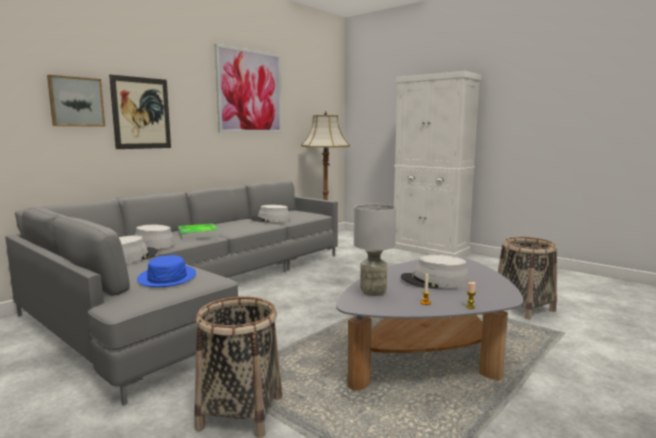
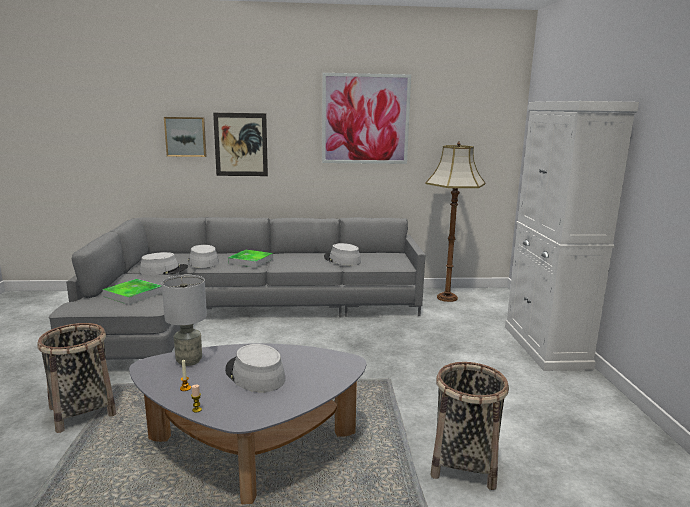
camera: 45 degrees right, 5 degrees up
blue hat [137,255,196,287] -> tray [103,279,162,305]

